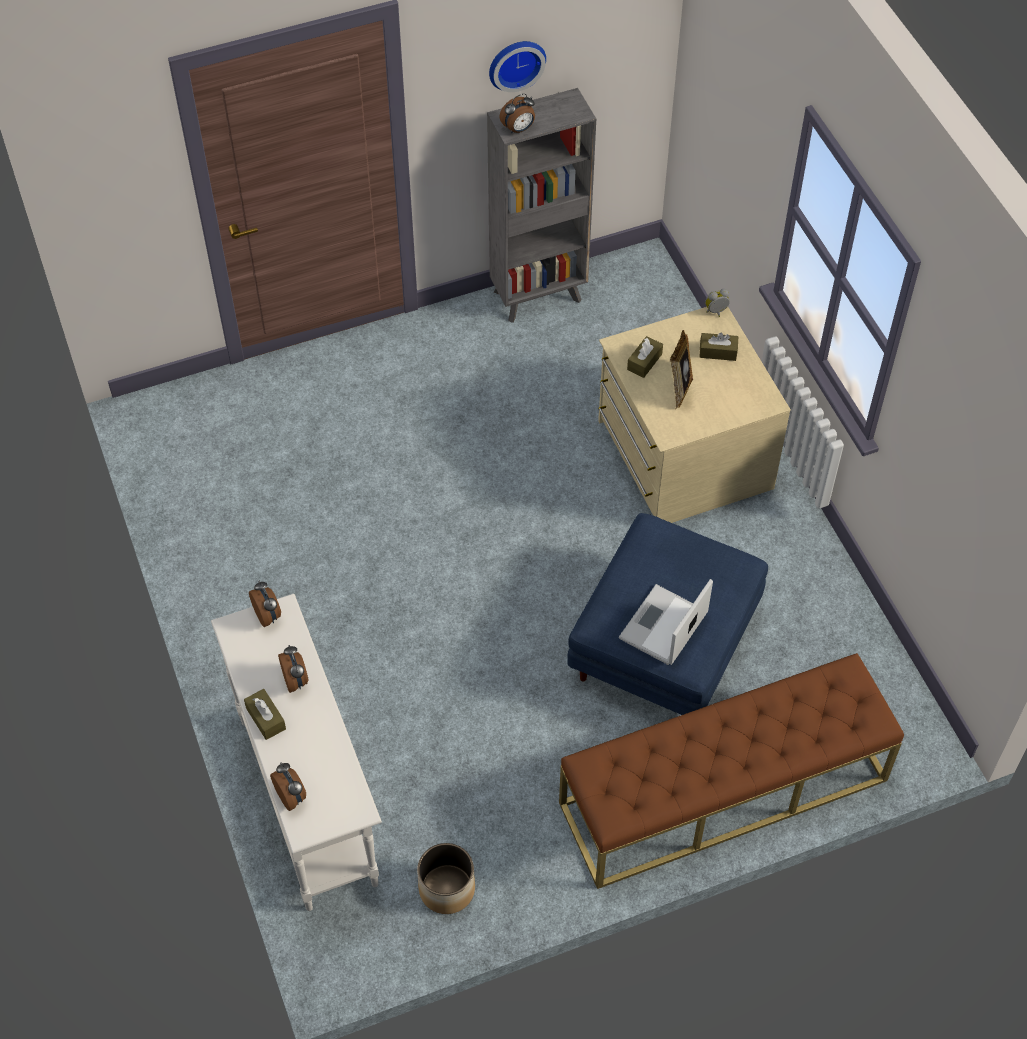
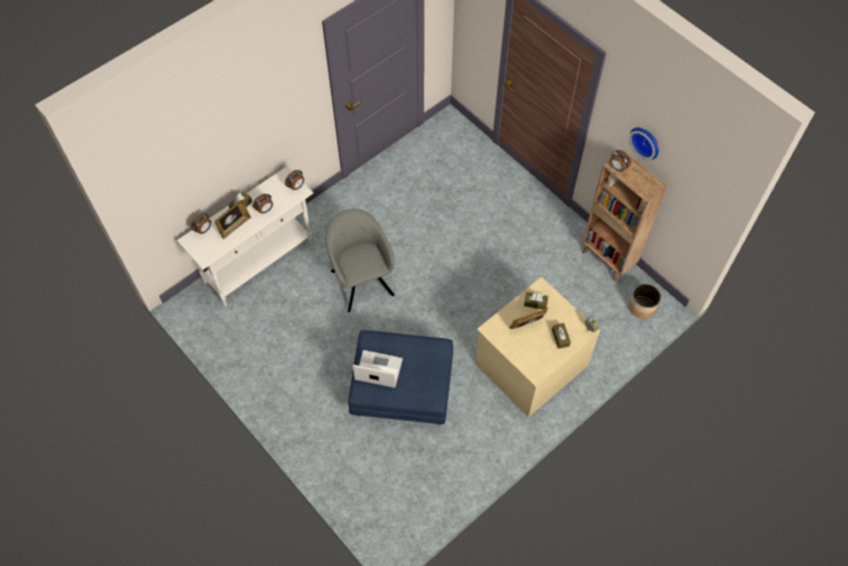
camera: 70 degrees right, 5 degrees up
planter [417,843,475,914] -> planter moved to [629,284,661,319]
grey bookcase [487,88,596,323] -> brown bookcase [582,150,667,281]
brown bench [559,653,904,889] -> none
none -> picture frame [215,200,251,239]
none -> grey armchair [325,209,395,312]

